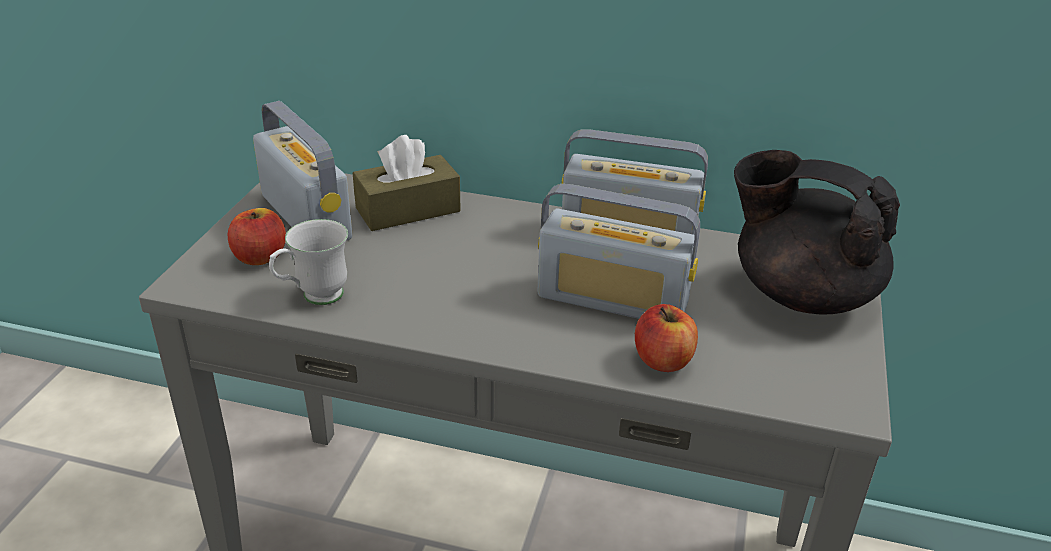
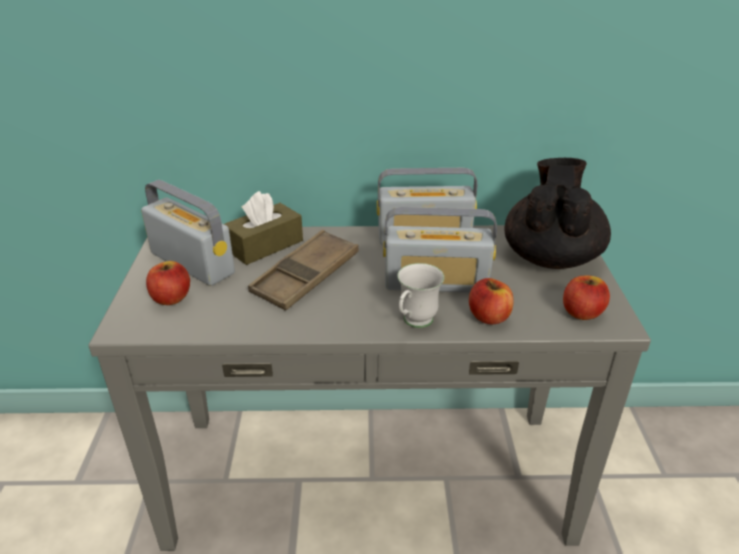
camera: 15 degrees left, 0 degrees up
white mug [269,219,348,305] -> white mug moved to [397,263,444,328]
black teapot [734,150,900,314] -> black teapot turned 90 degrees clockwise [504,158,611,269]
none -> brown tray [248,230,359,311]
none -> apple [563,275,610,320]

